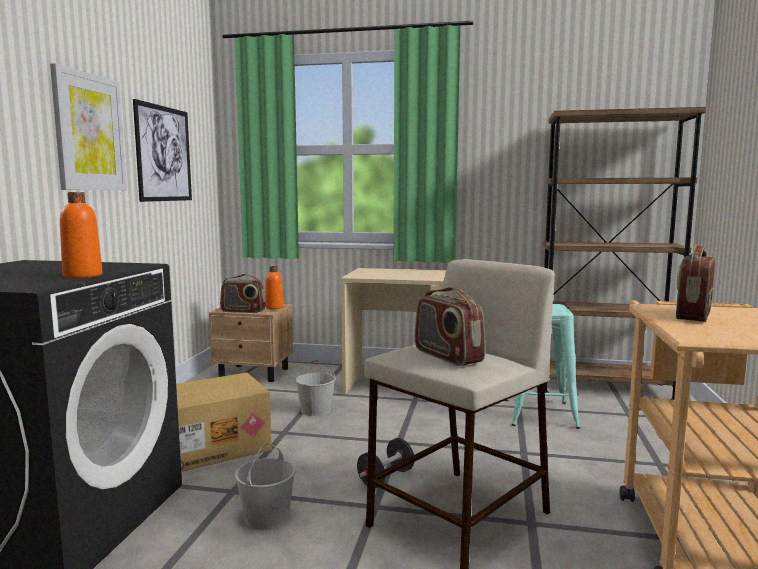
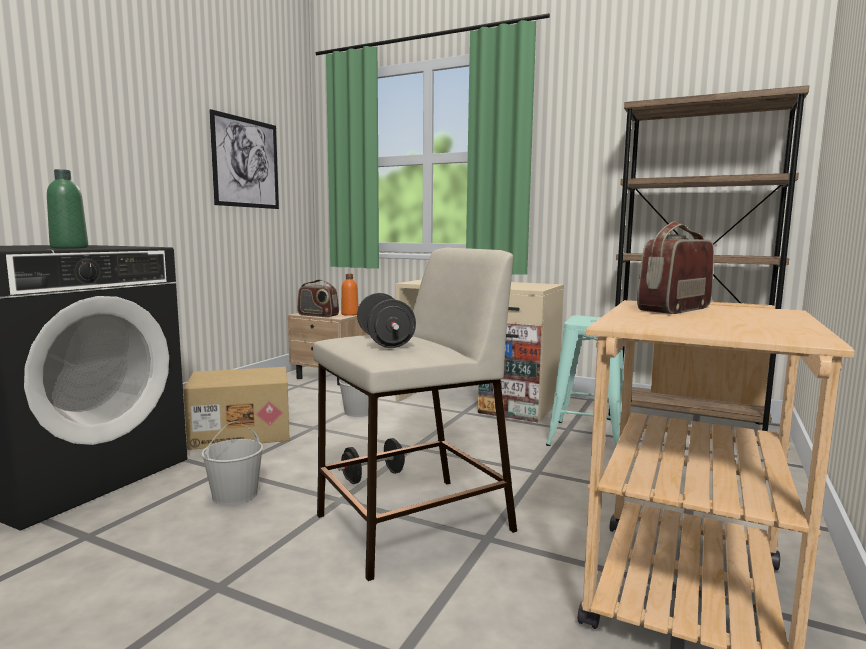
camera: 15 degrees right, 0 degrees up
picture [50,63,127,190] -> none
orange bottle [60,192,102,278] -> green bottle [47,169,88,248]
radio [415,287,485,366] -> black dumbbell [357,293,416,348]

